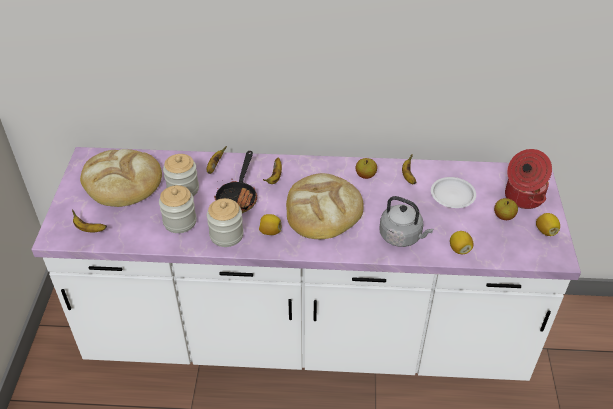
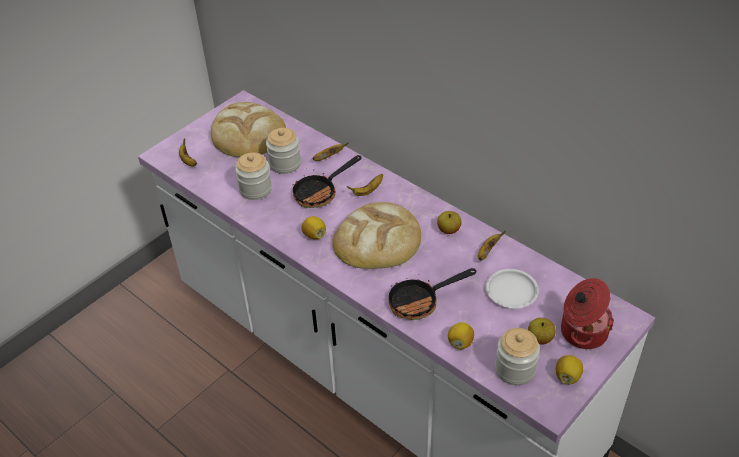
camera: 40 degrees right, 0 degrees up
jar [207,198,244,247] -> jar moved to [495,328,540,386]
grey kettle [380,196,433,247] -> frying pan [388,268,476,320]

